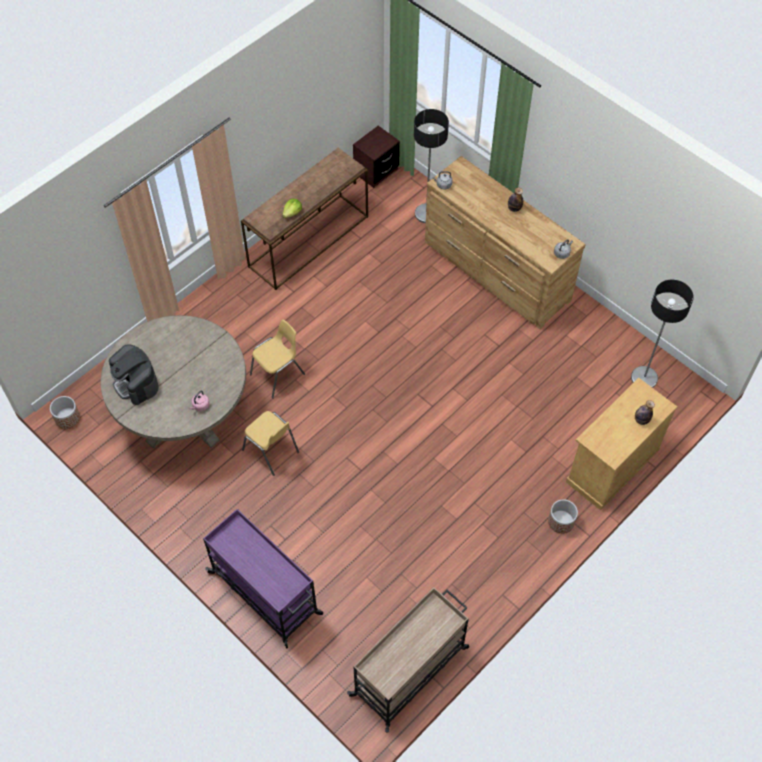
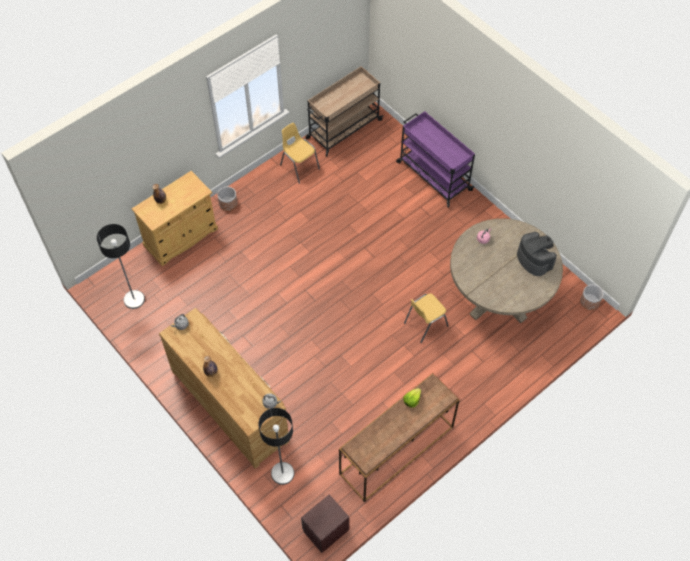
camera: 175 degrees left, 0 degrees up
yellow chair [242,411,299,476] -> yellow chair moved to [280,123,320,184]

